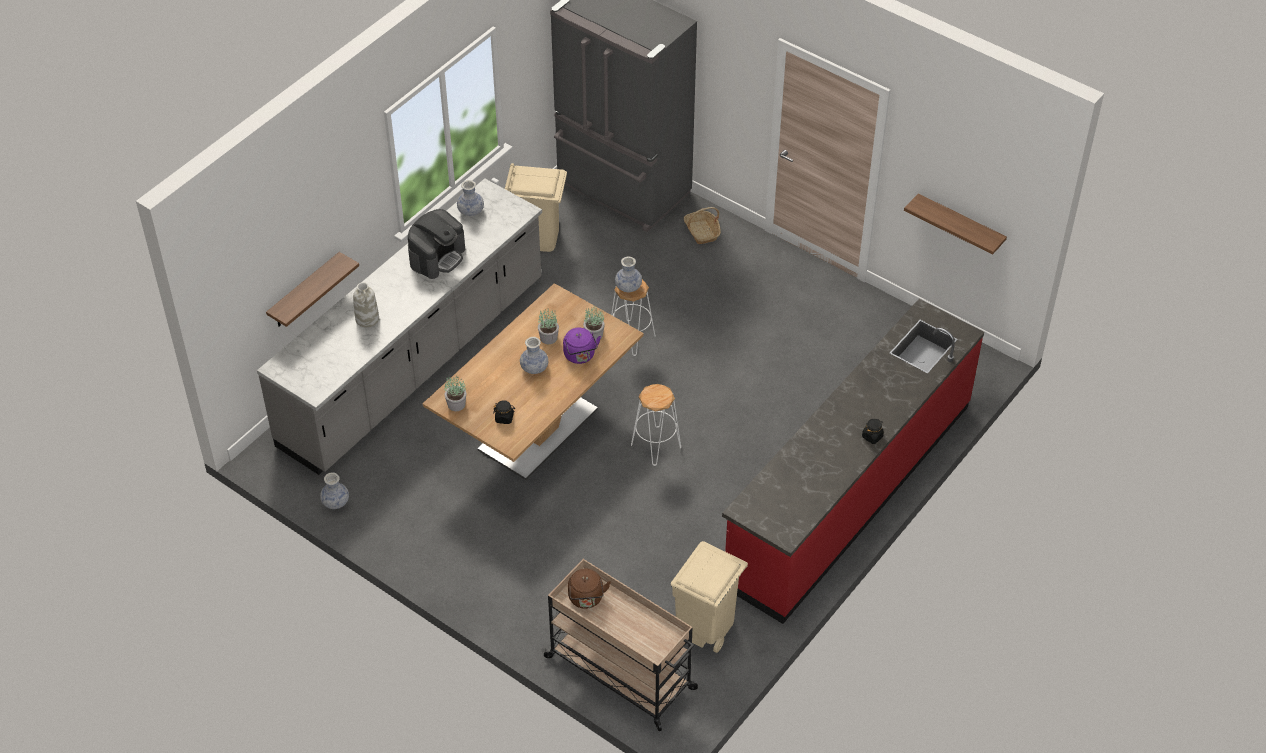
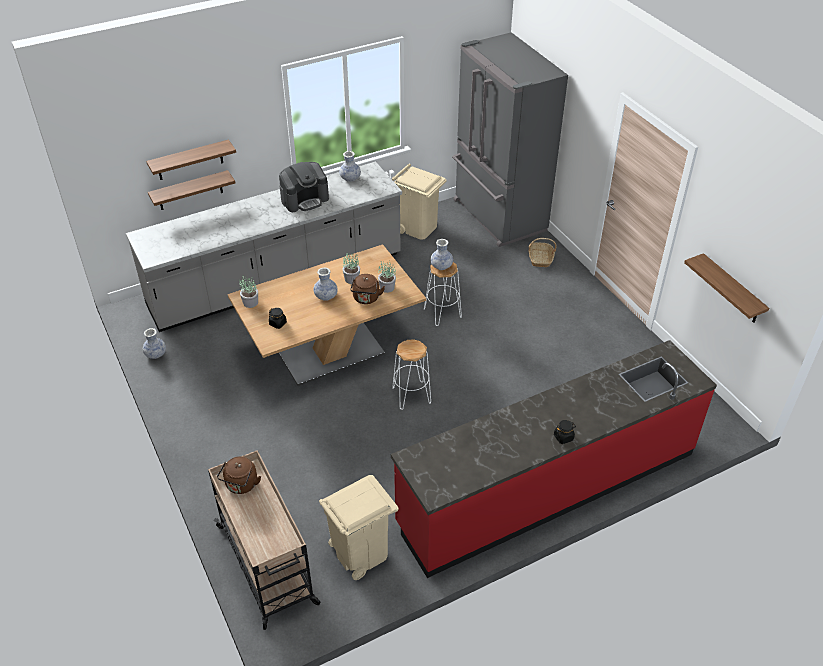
camera: 25 degrees right, 5 degrees down
white vase [353,282,379,328] -> none
purple kettle [563,327,601,364] -> brown kettle [350,274,385,304]
none -> shelf [146,140,236,180]

